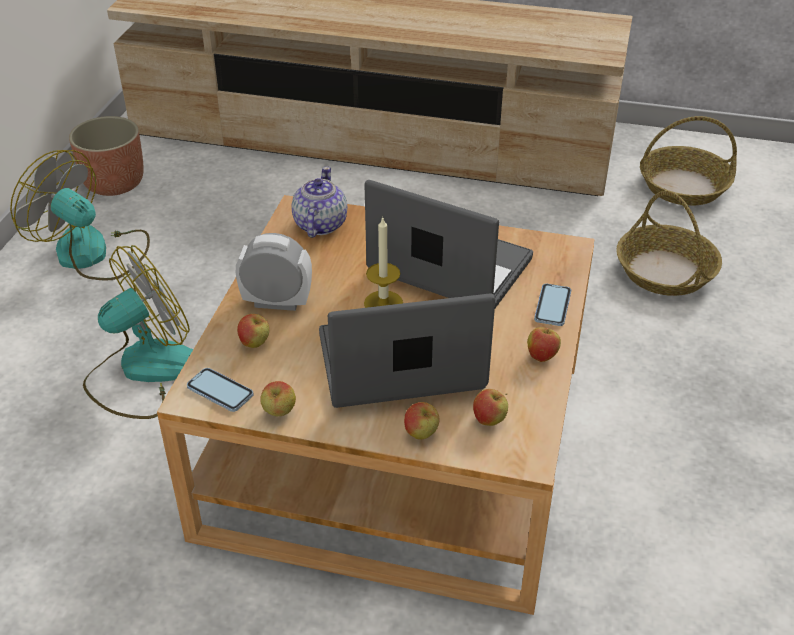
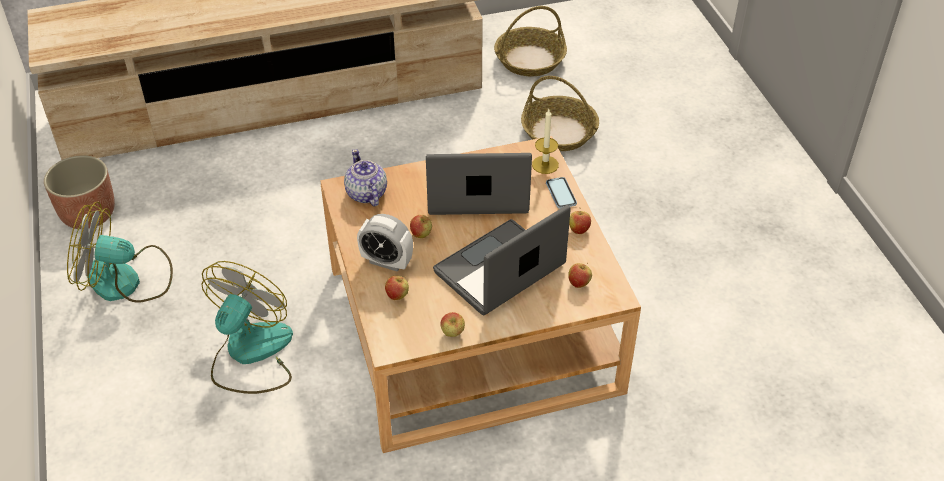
camera: 30 degrees left, 5 degrees up
phone [187,368,254,412] -> none
alarm clock [236,233,312,311] -> alarm clock turned 135 degrees counterclockwise [357,214,413,272]
candle [364,216,403,308] -> candle moved to [532,109,559,174]
apple [404,402,439,440] -> apple moved to [410,215,432,238]

